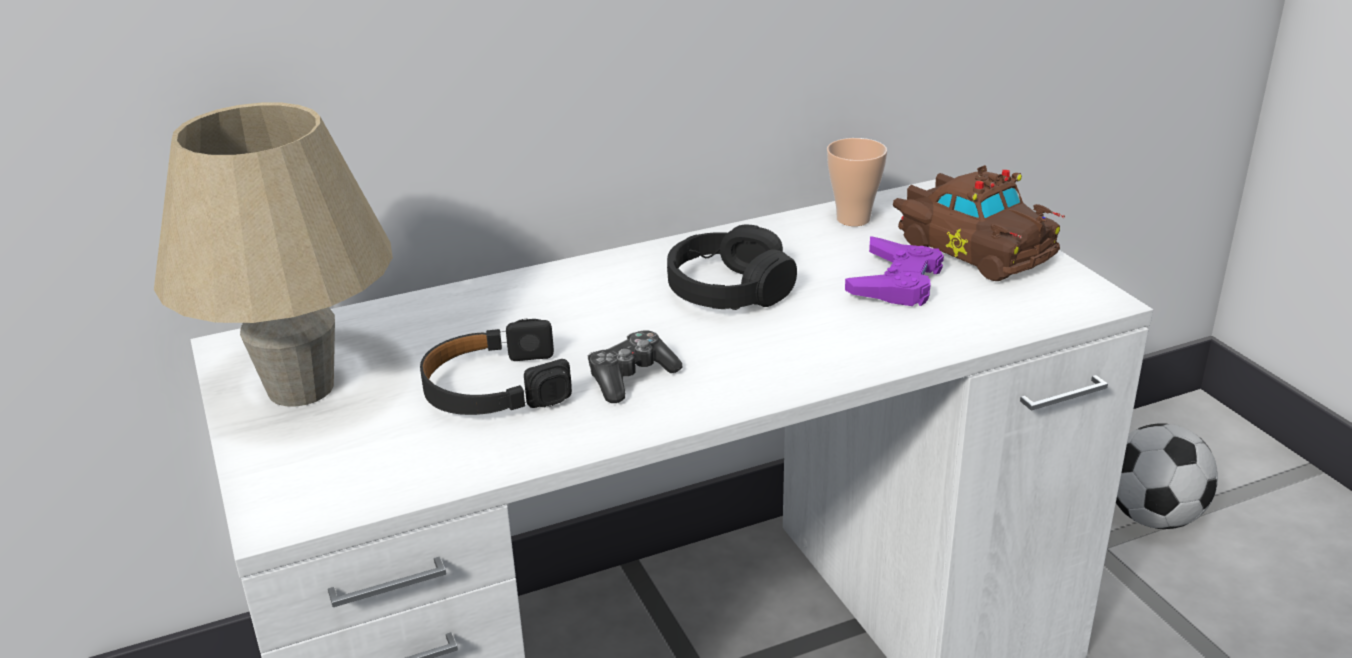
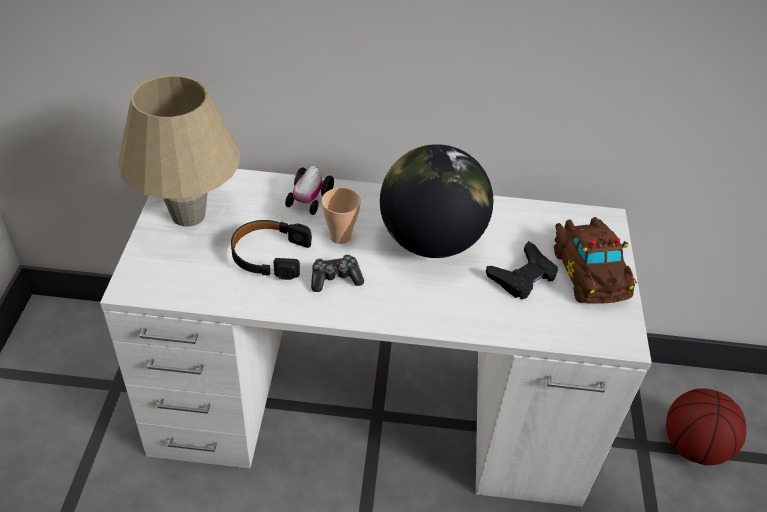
camera: 25 degrees right, 15 degrees up
black headphones [667,225,797,310] -> globe [380,144,493,258]
cup [827,138,887,226] -> cup moved to [321,188,361,244]
purple game controller [845,236,944,306] -> black game controller [486,241,558,299]
football [1116,423,1218,529] -> basketball [666,388,746,465]
none -> toy car [285,165,334,215]

